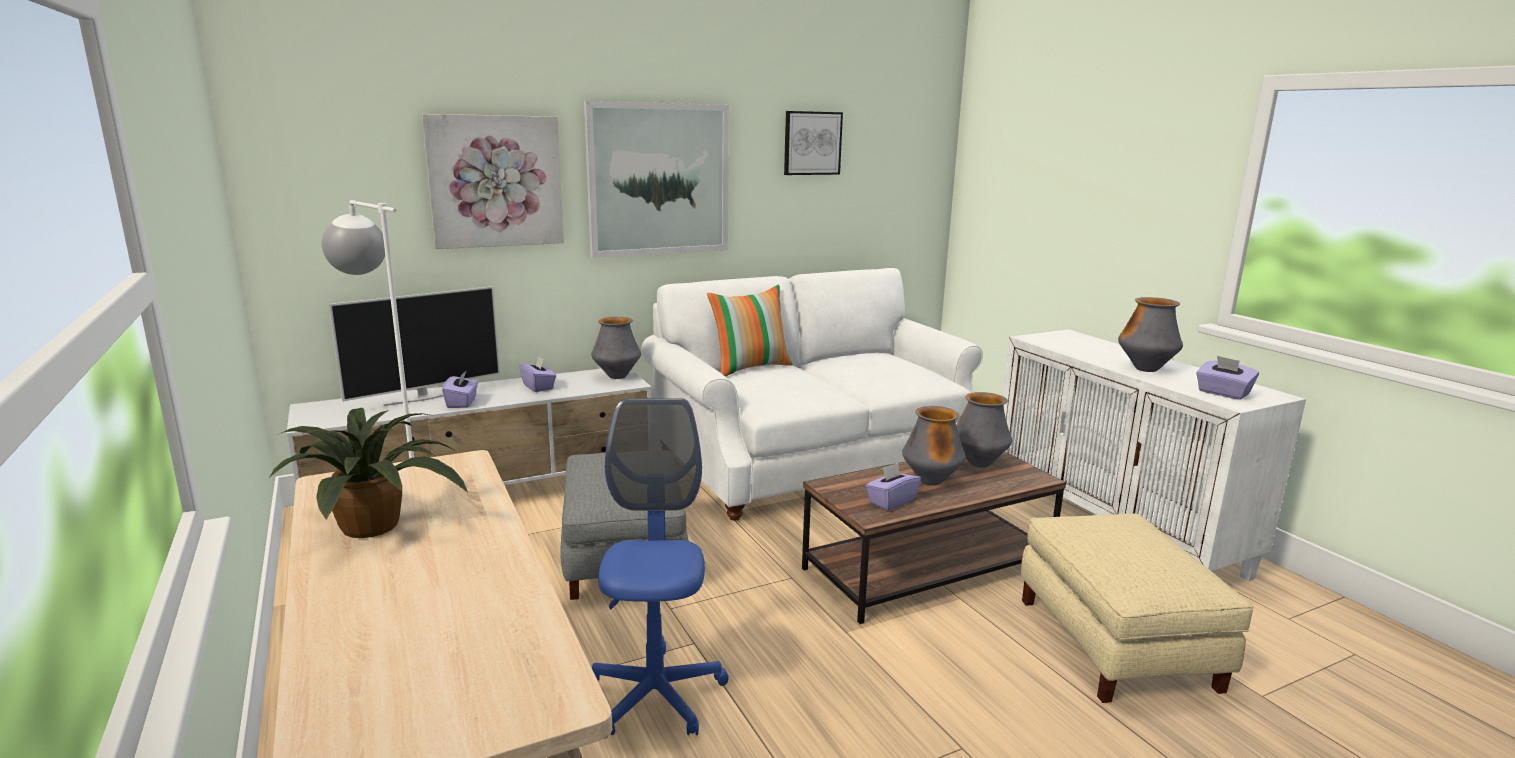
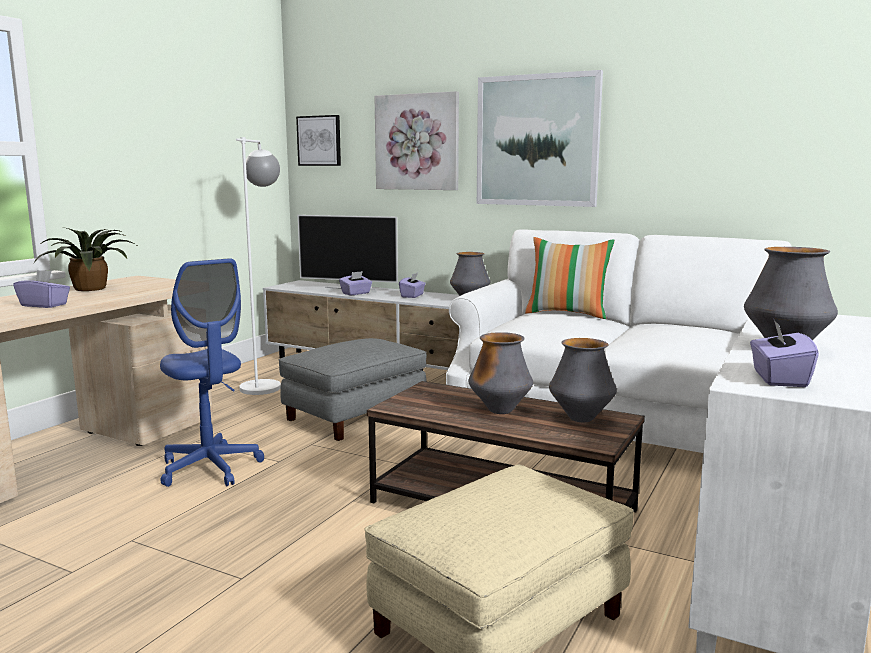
camera: 55 degrees right, 5 degrees down
blue office chair [592,398,729,739] -> blue office chair turned 90 degrees clockwise [160,258,264,487]
picture [784,111,843,175] -> picture moved to [296,115,341,166]
purple tissue box [865,463,921,511] -> purple tissue box moved to [13,270,70,308]

